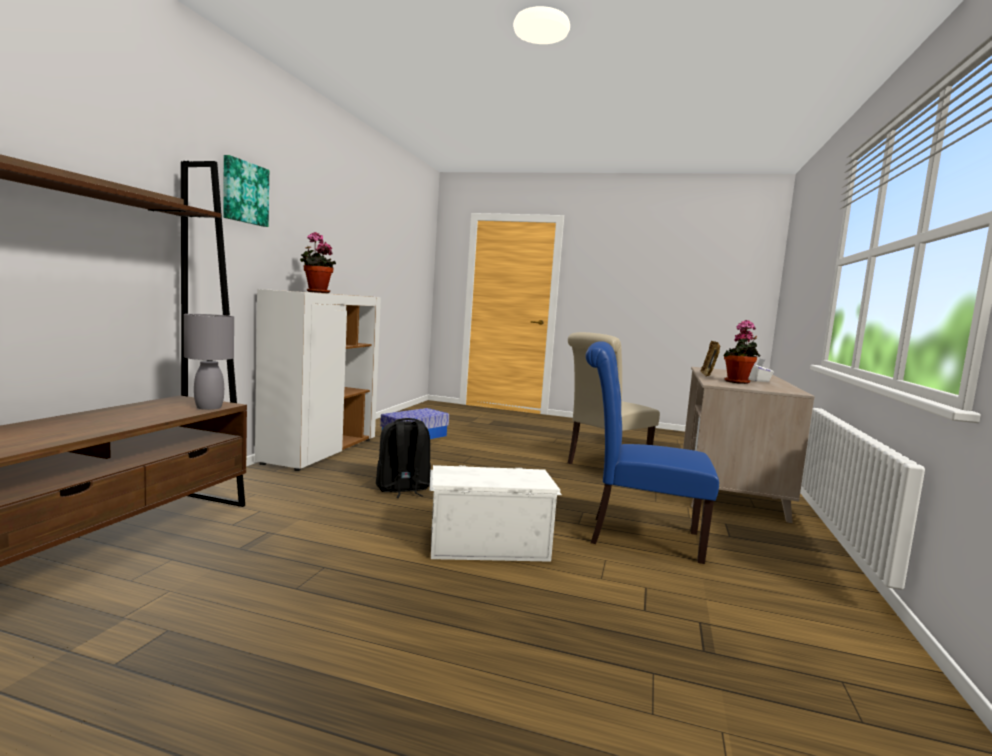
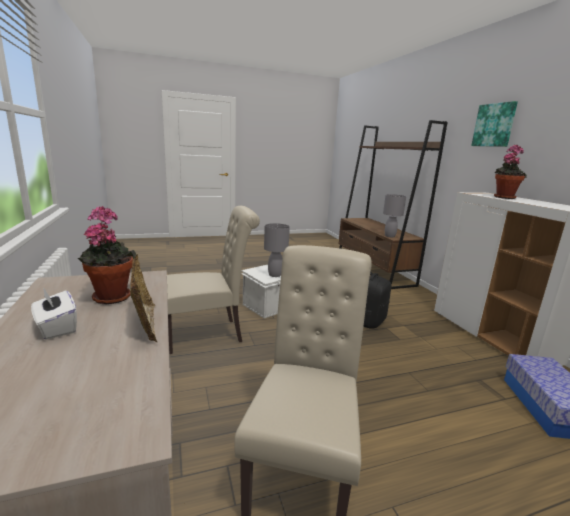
camera: 145 degrees right, 10 degrees up
blue chair [586,341,719,564] -> beige chair [167,206,260,354]
none -> grey table lamp [264,223,290,277]

